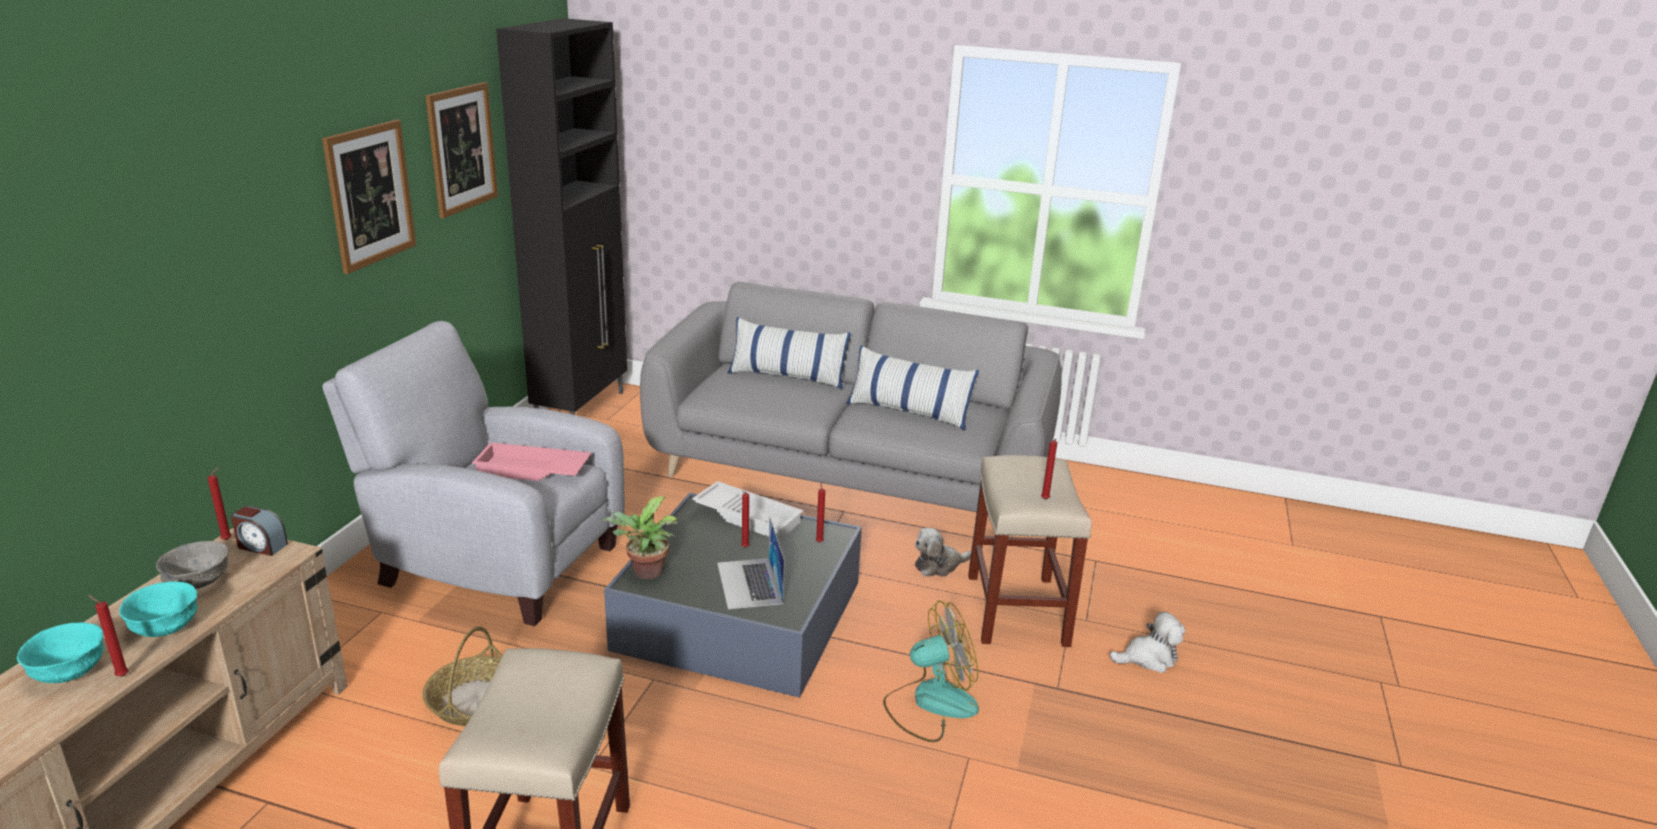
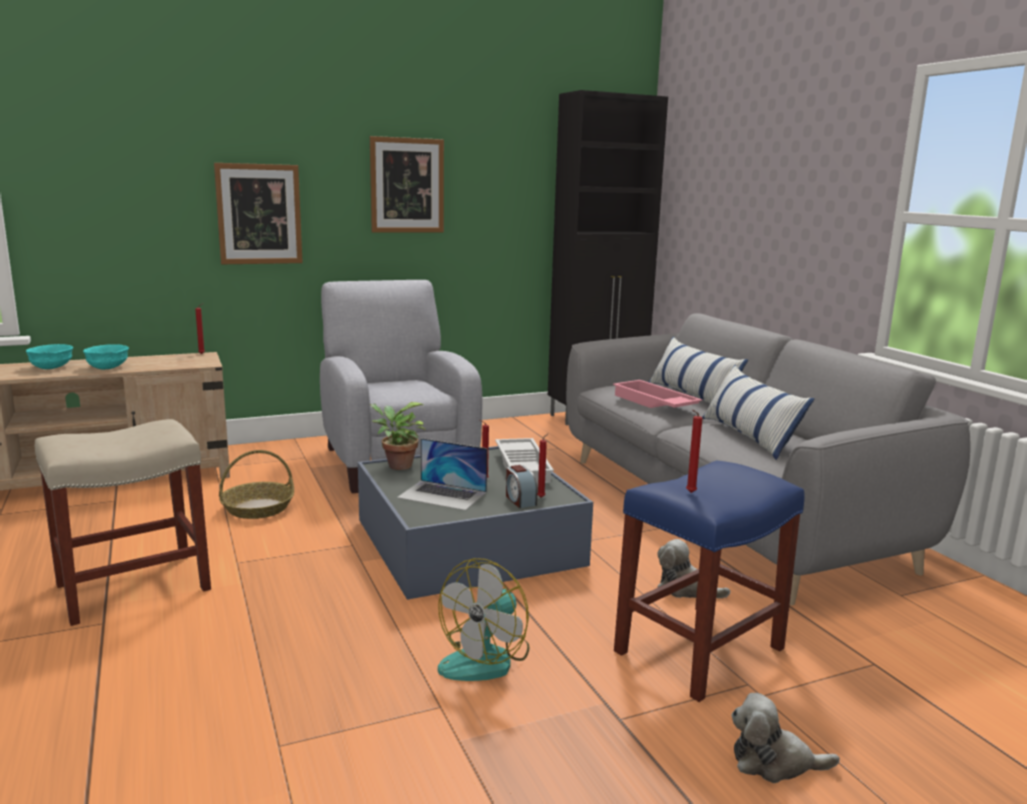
camera: 50 degrees right, 10 degrees down
red candle [88,595,129,676] -> none
grey bowl [156,541,229,589] -> none
alarm clock [231,506,288,556] -> alarm clock moved to [506,465,537,508]
picture [426,82,498,218] -> picture moved to [214,163,303,264]
pink tray [472,442,592,481] -> pink tray moved to [613,380,702,408]
laptop [717,518,785,609] -> laptop turned 105 degrees counterclockwise [397,438,487,511]
fan [883,600,979,742] -> fan turned 90 degrees clockwise [438,558,529,681]
beige stool [968,455,1091,647] -> blue stool [614,461,805,702]
plush toy [1109,611,1185,673] -> plush toy turned 150 degrees clockwise [731,693,840,783]

